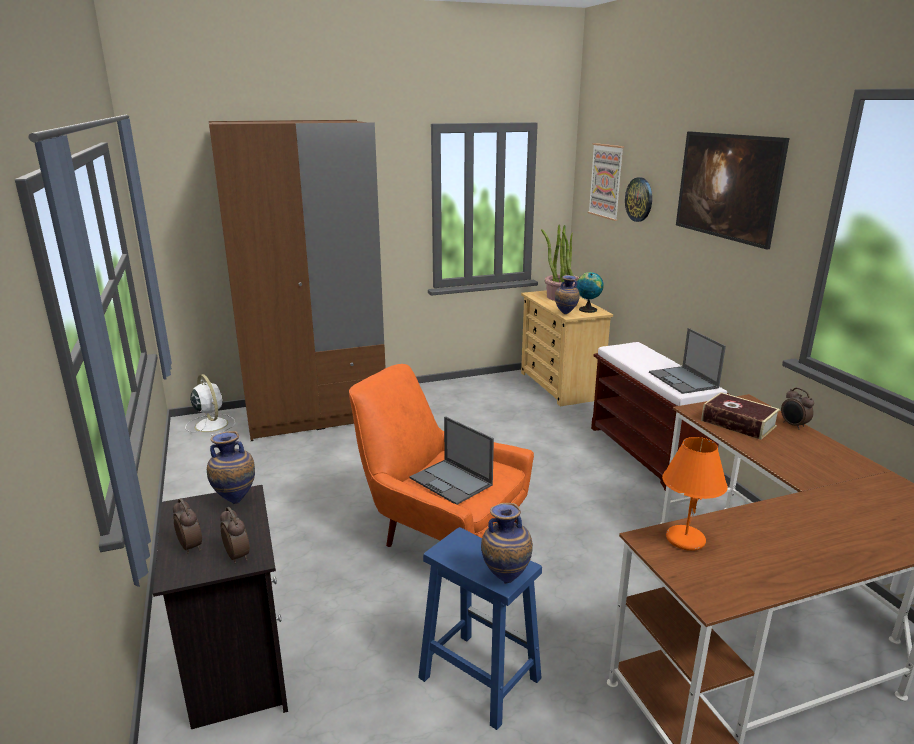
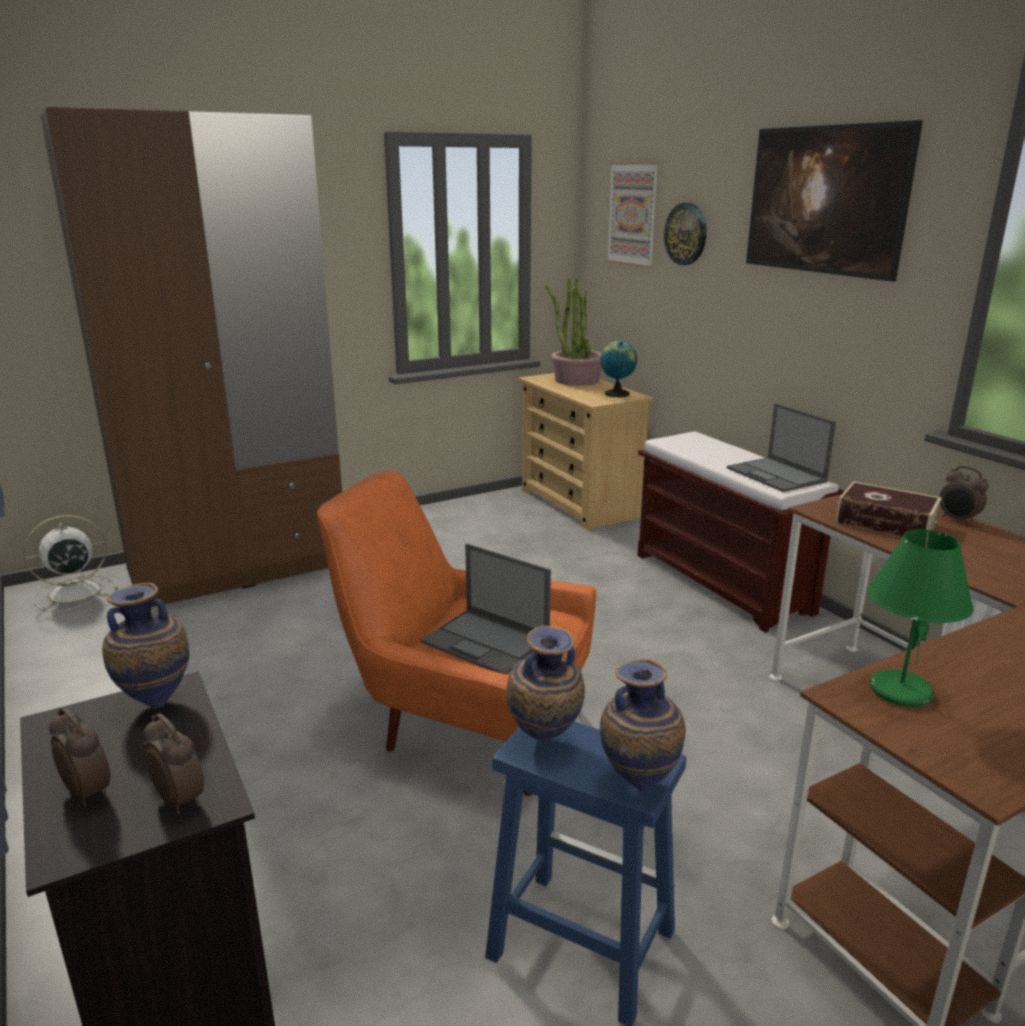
camera: 10 degrees left, 0 degrees up
white fan [185,374,235,436] -> white fan turned 75 degrees counterclockwise [24,515,118,612]
vase [555,275,580,314] -> vase moved to [506,625,585,740]
orange table lamp [662,437,728,551] -> green table lamp [868,529,974,707]

